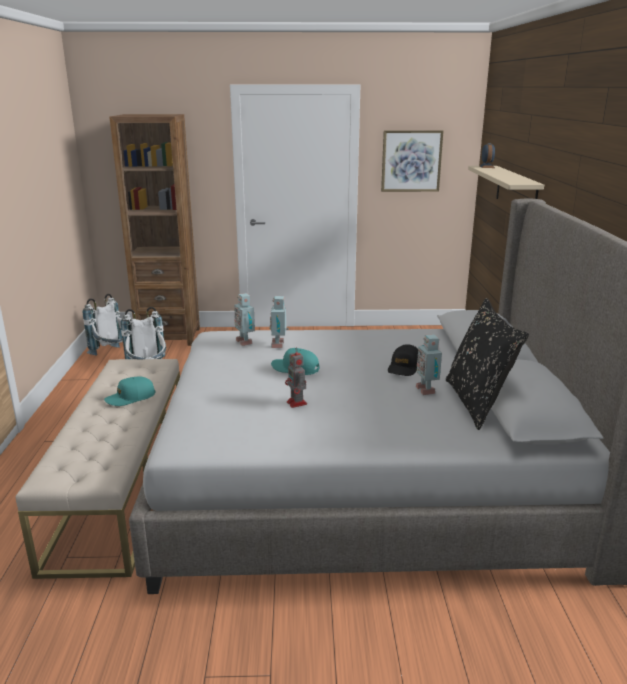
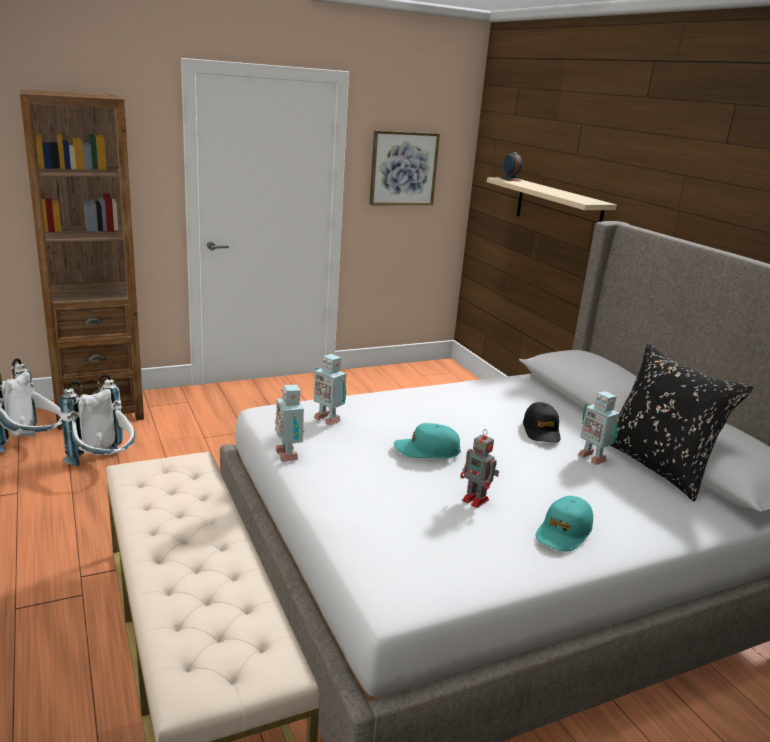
camera: 25 degrees left, 0 degrees up
turquoise cap [104,376,156,406] -> turquoise cap moved to [536,496,593,551]
toy robot [269,296,289,348] -> toy robot moved to [275,385,304,462]

